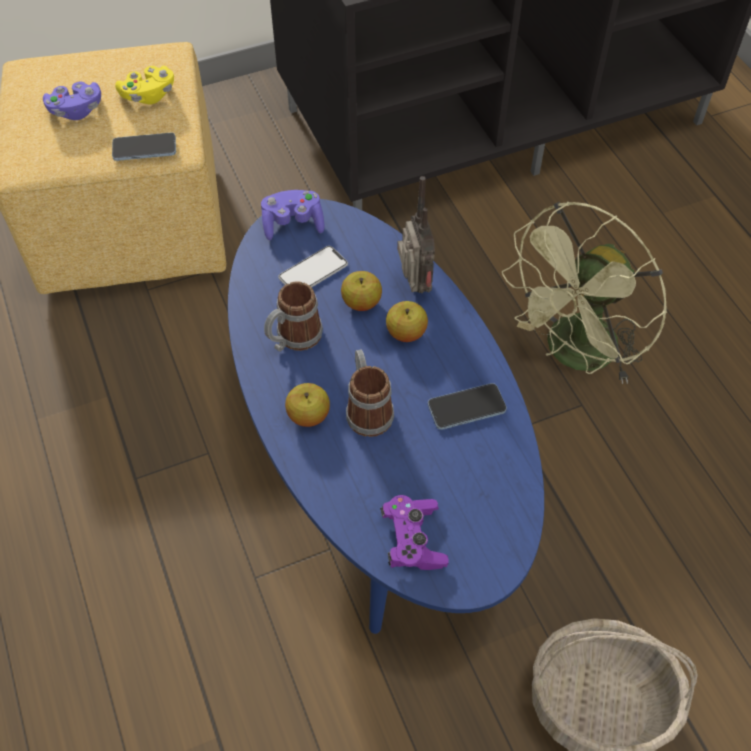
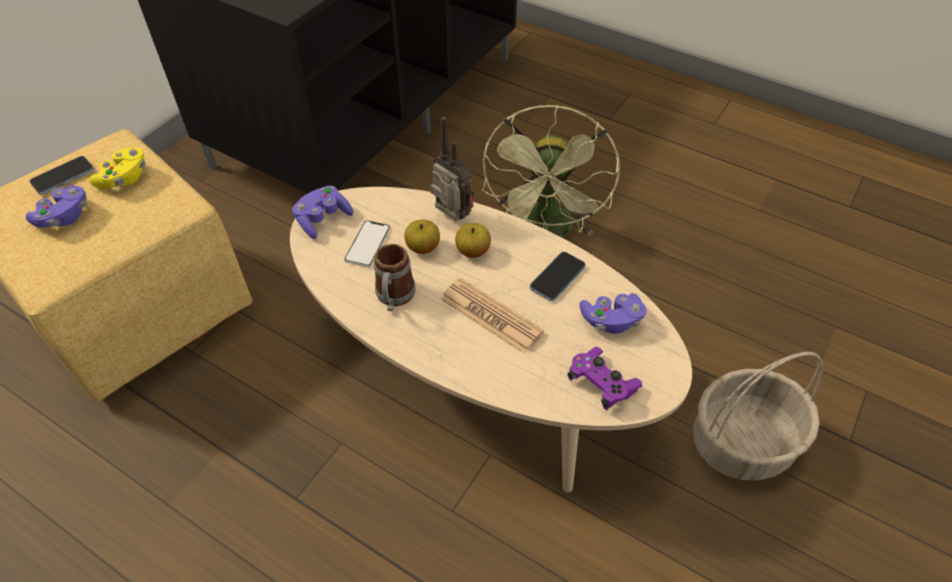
camera: 35 degrees left, 5 degrees down
phone [112,133,176,161] -> phone moved to [29,156,94,195]
blue coffee table [228,199,544,634] -> beige coffee table [290,187,692,493]
apple [285,383,330,427] -> none
mug [346,349,394,437] -> newspaper [441,278,544,354]
none -> purple game controller [579,293,647,334]

